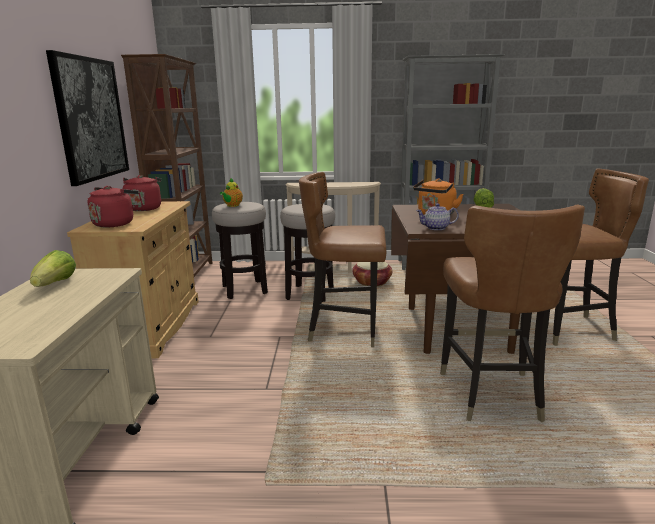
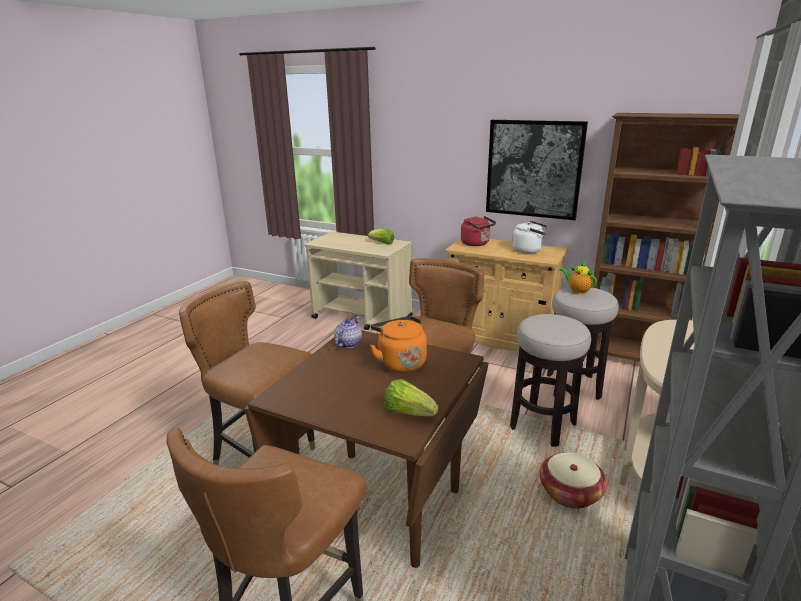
camera: 115 degrees right, 5 degrees up
red kettle [123,175,161,211] -> white kettle [512,221,547,253]

